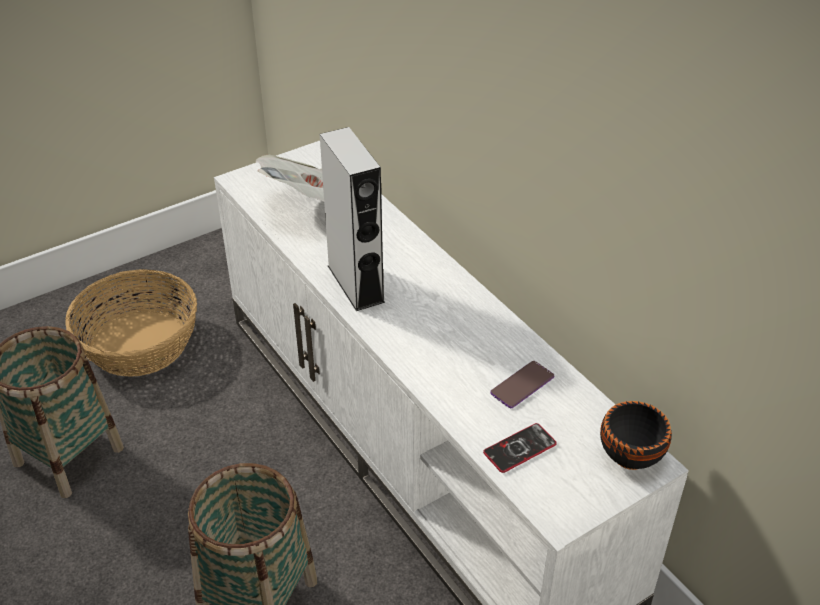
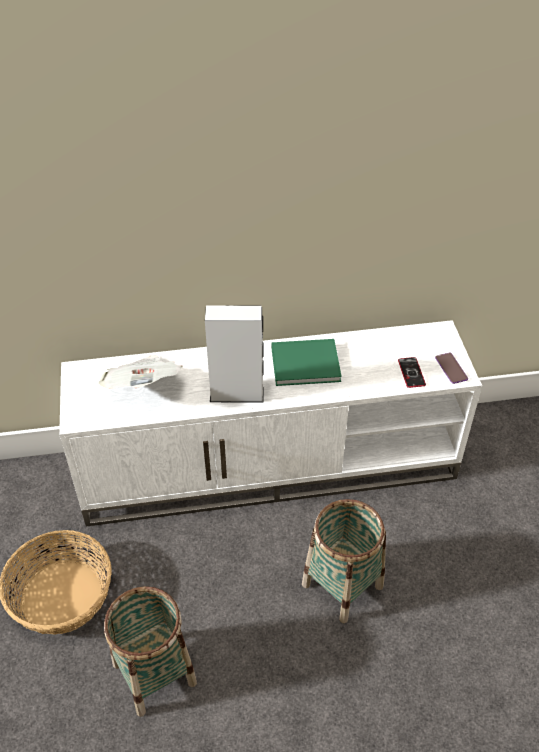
camera: 65 degrees left, 5 degrees up
phone [490,361,554,408] -> phone moved to [435,352,468,384]
black bowl [600,401,672,470] -> none
none -> green book [271,339,342,386]

